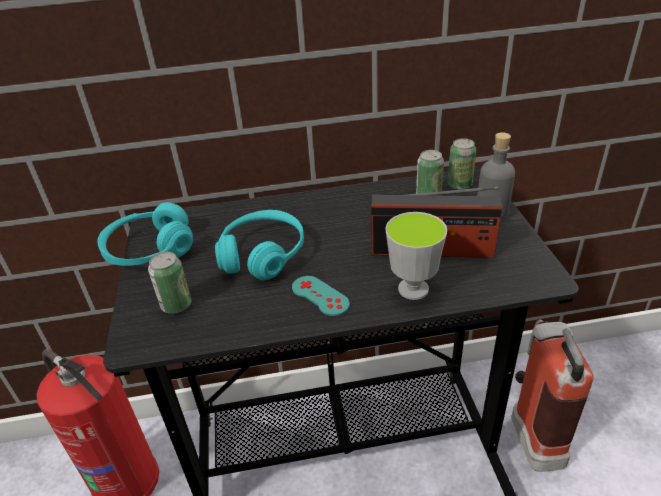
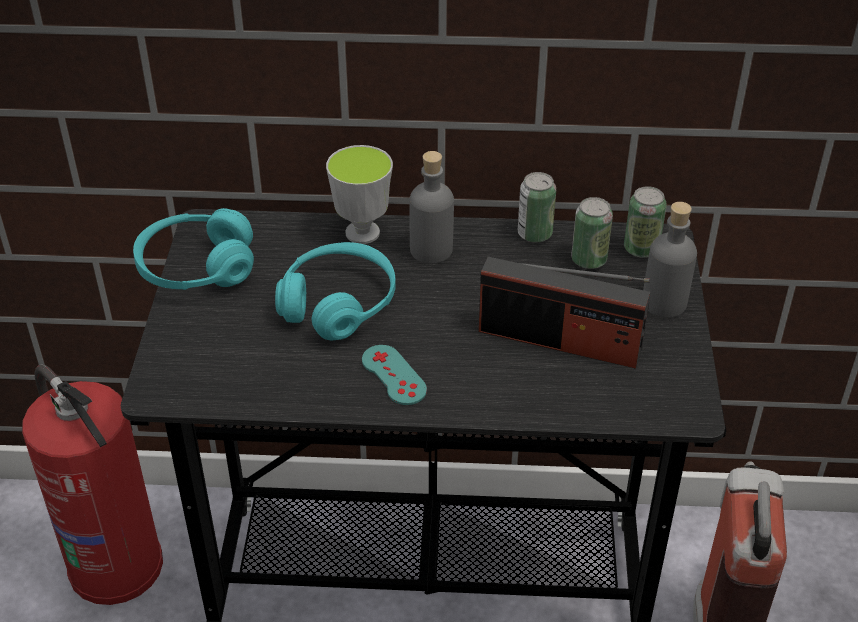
camera: 10 degrees right, 5 degrees up
can [148,252,191,314] -> can moved to [518,172,556,242]
cup [385,212,447,300] -> cup moved to [326,145,393,244]
none -> grey bottle [410,151,454,264]

